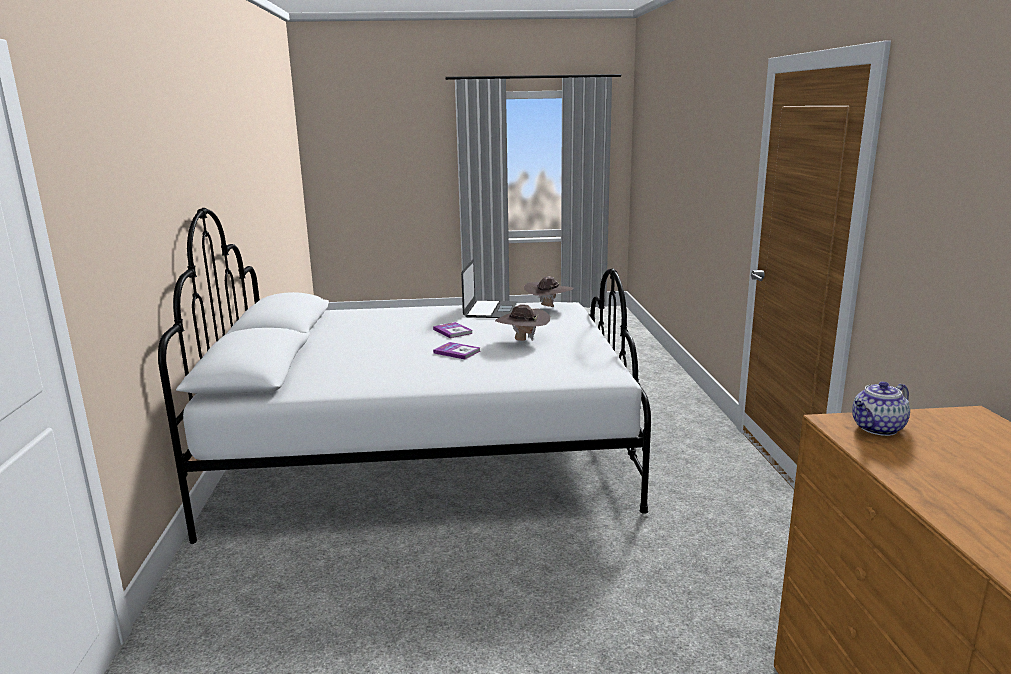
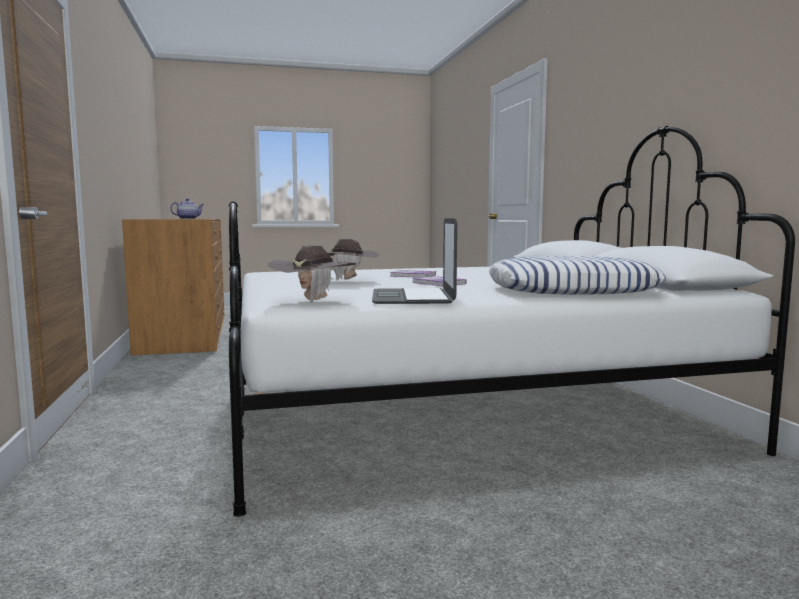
camera: 170 degrees right, 10 degrees down
none -> pillow [489,256,666,295]

